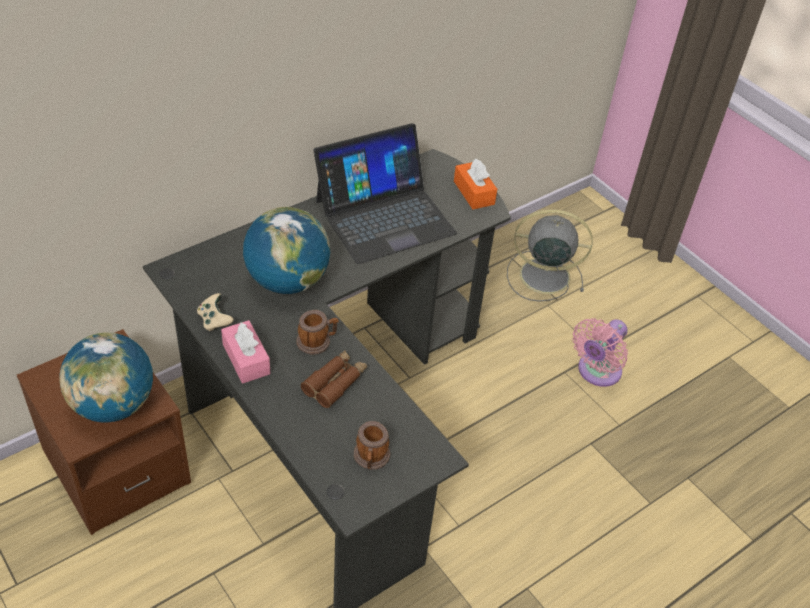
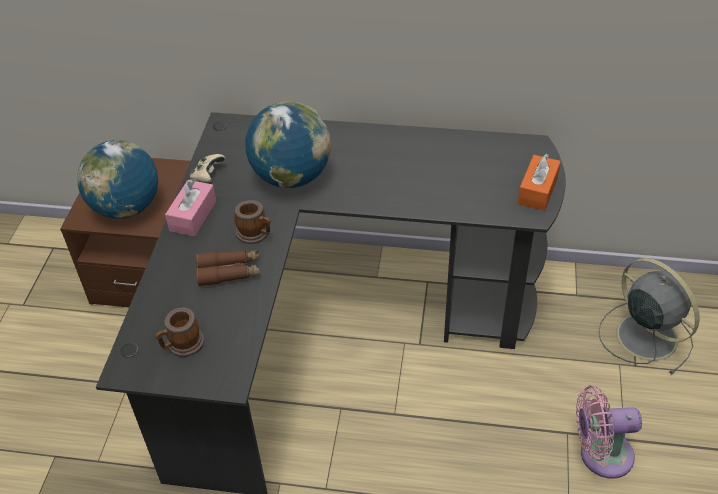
camera: 50 degrees right, 0 degrees up
laptop [314,123,457,264] -> none

